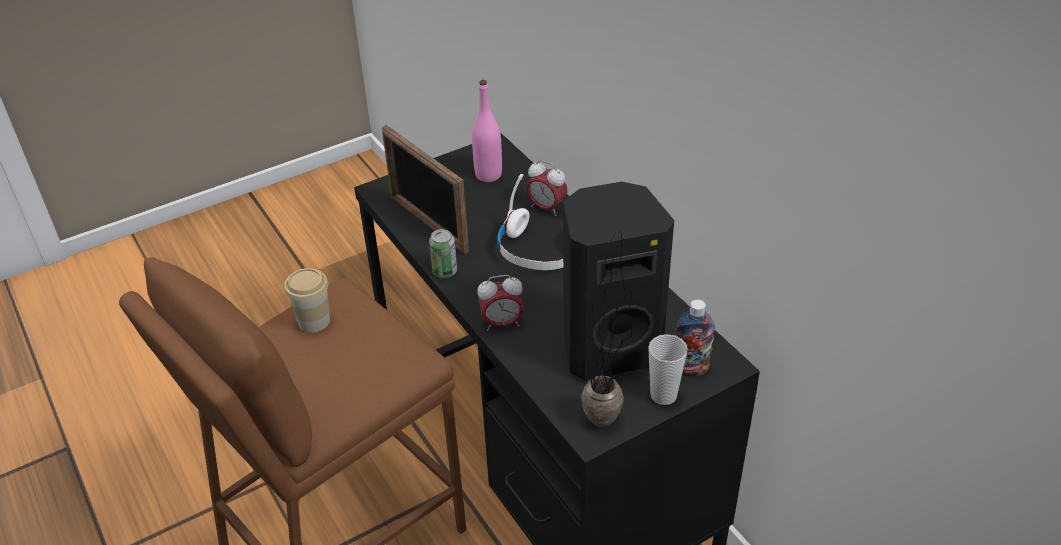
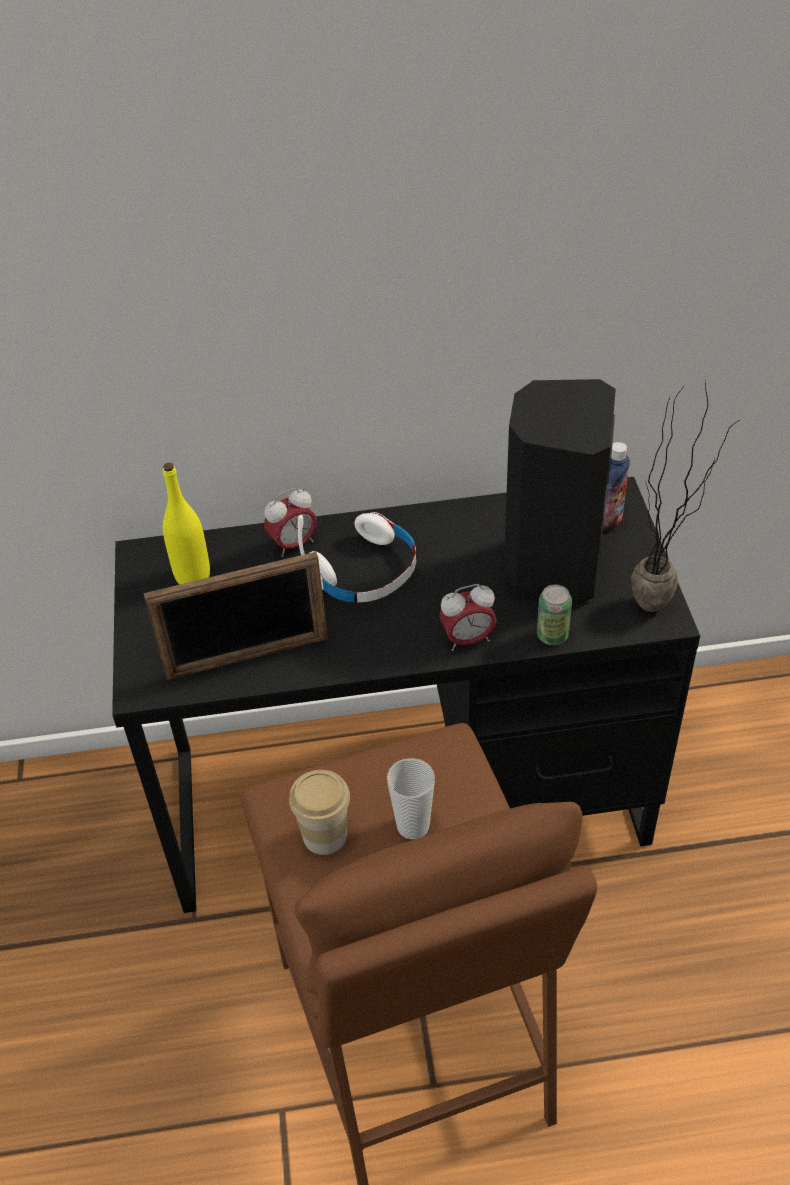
camera: 65 degrees left, 5 degrees up
can [429,229,457,278] -> can moved to [537,585,572,645]
pink bottle [472,80,502,182] -> yellow bottle [163,463,210,584]
alarm clock [477,275,524,331] -> alarm clock turned 60 degrees clockwise [439,584,497,651]
cup [648,334,688,405] -> cup moved to [387,758,435,840]

